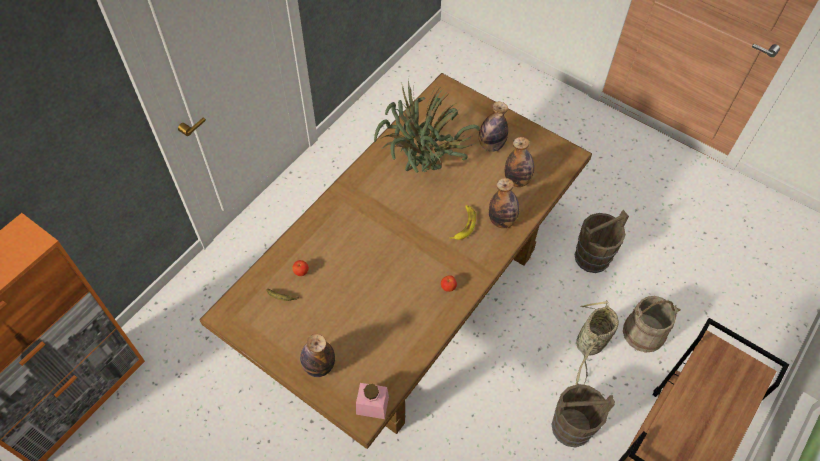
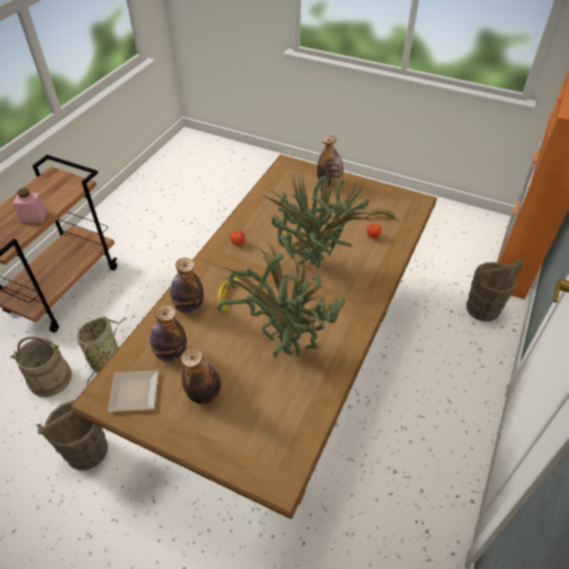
camera: 170 degrees right, 10 degrees down
pink jar [356,383,389,419] -> pink jar moved to [13,188,47,223]
brown bucket [551,384,615,448] -> brown bucket moved to [466,259,523,322]
none -> plate [108,370,159,412]
none -> potted plant [259,169,375,268]

